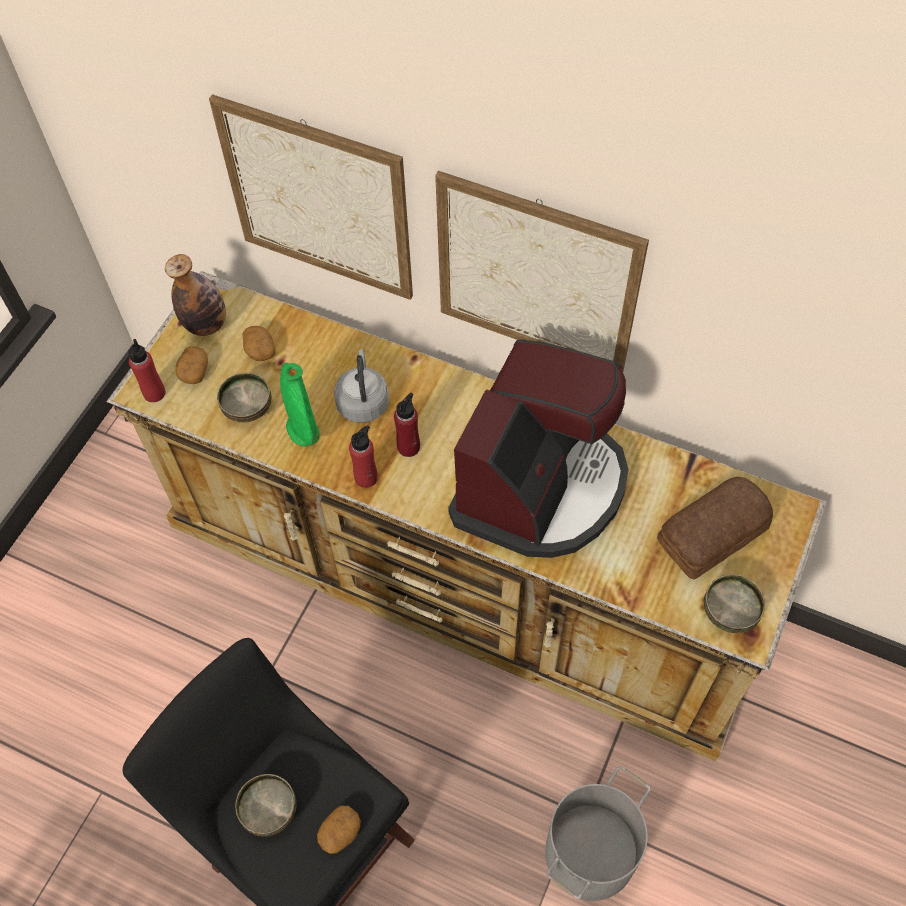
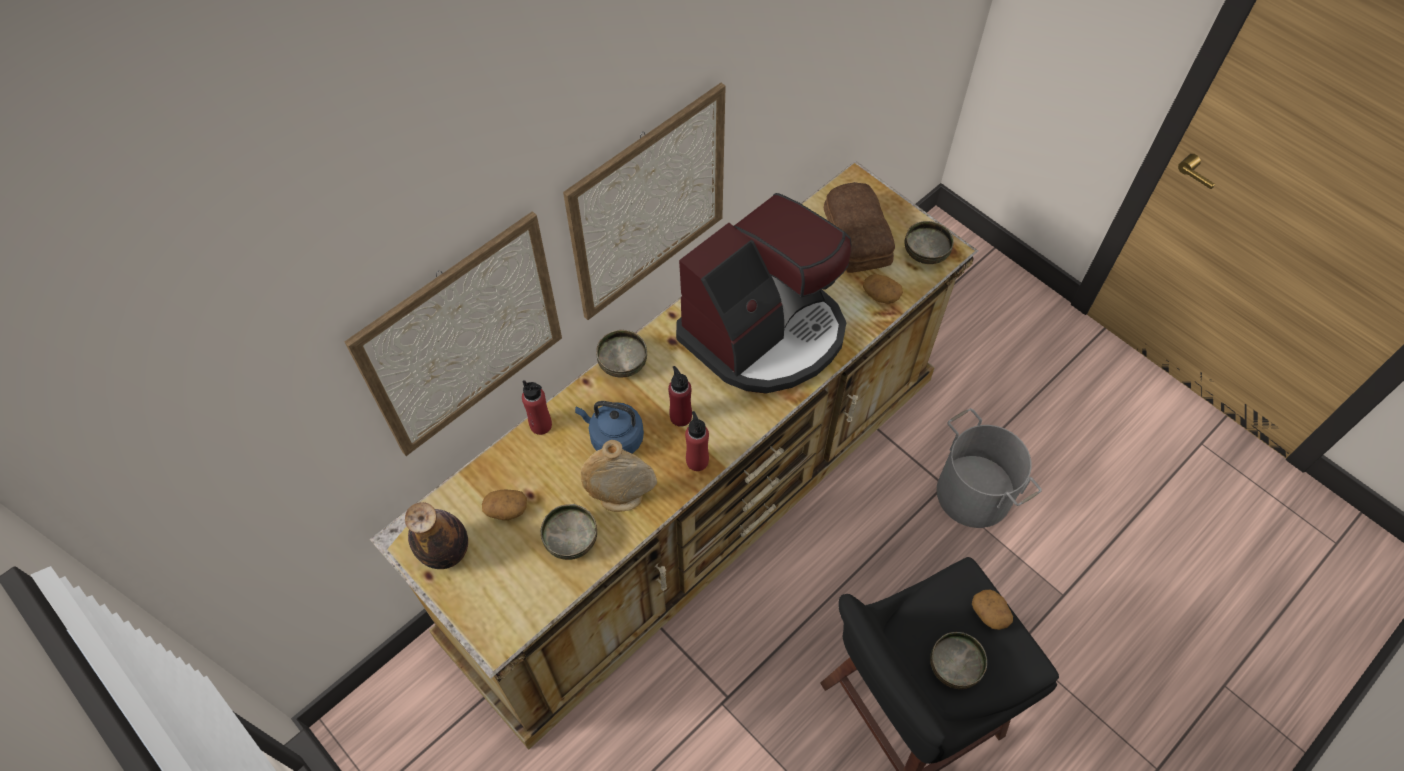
camera: 70 degrees left, 0 degrees up
red bottle [128,339,165,402] -> red bottle moved to [522,380,552,435]
potato [176,346,208,384] -> potato moved to [863,274,903,304]
green vase [280,363,320,447] -> beige vase [581,440,657,512]
grey kettle [334,349,389,423] -> blue kettle [575,401,644,454]
coffee machine [448,340,629,558] -> coffee machine turned 90 degrees clockwise [676,193,852,394]
none -> bowl [596,330,647,377]

